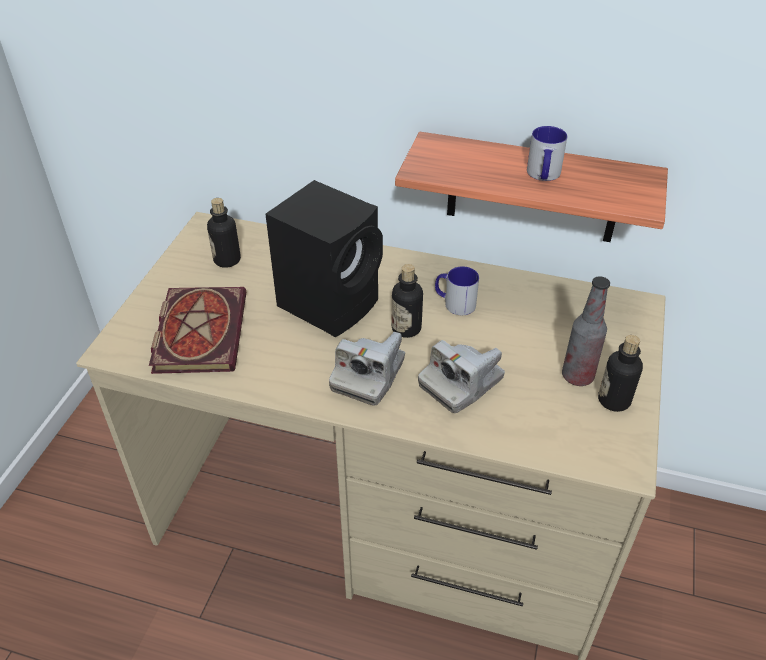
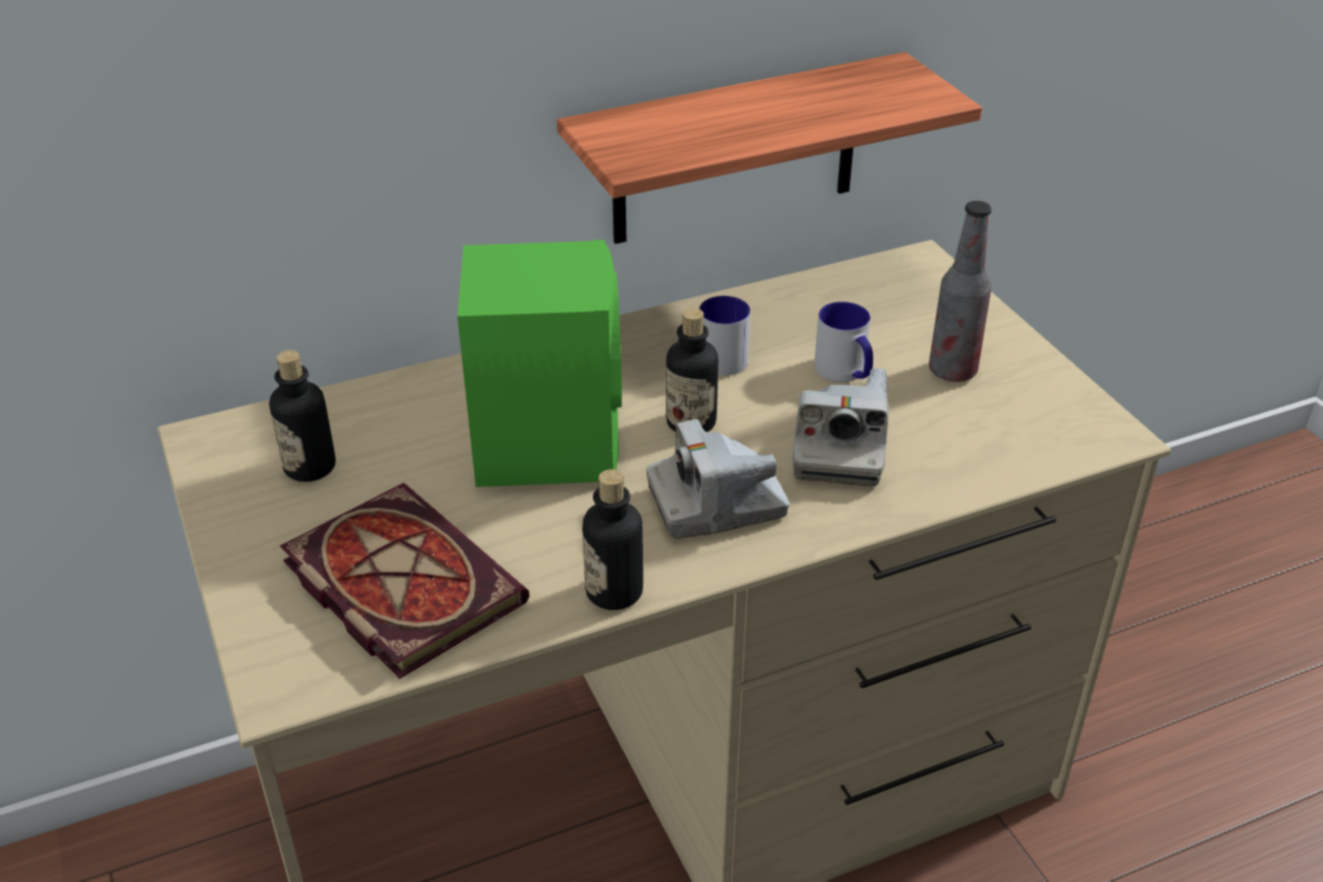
camera: 40 degrees left, 5 degrees down
black speaker [265,180,383,337] -> green speaker [457,240,622,487]
camera [329,332,405,406] -> camera turned 90 degrees clockwise [646,419,790,539]
mug [527,126,567,181] -> mug moved to [814,302,873,382]
bottle [598,335,643,412] -> bottle moved to [582,469,643,610]

